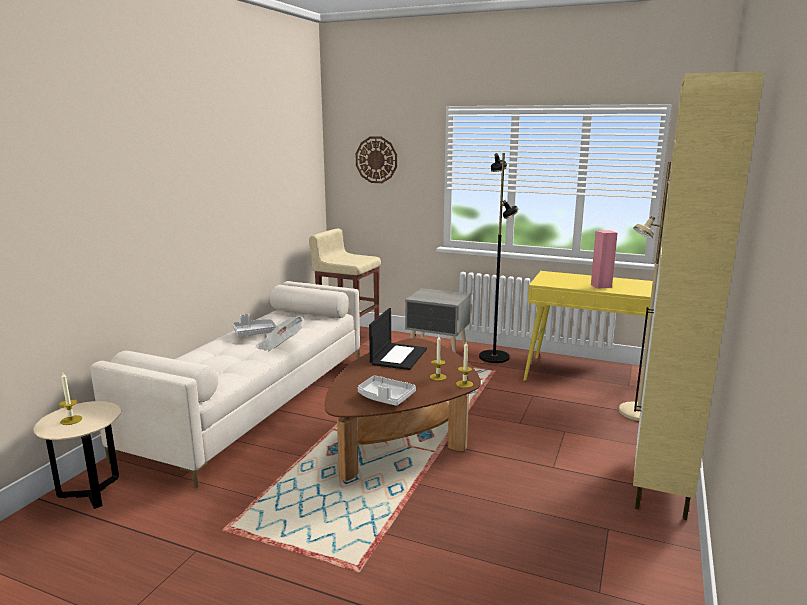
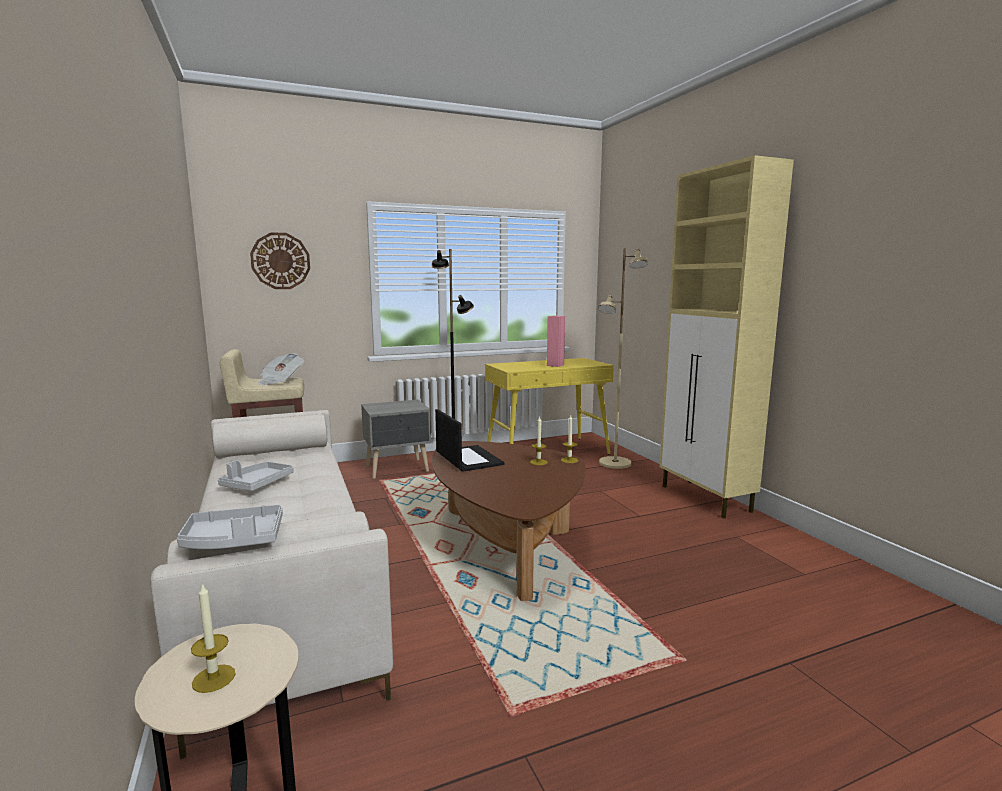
camera: 45 degrees left, 5 degrees down
newspaper [256,316,304,351] -> newspaper moved to [258,353,304,385]
grey tray [358,375,416,406] -> grey tray moved to [177,505,283,549]

